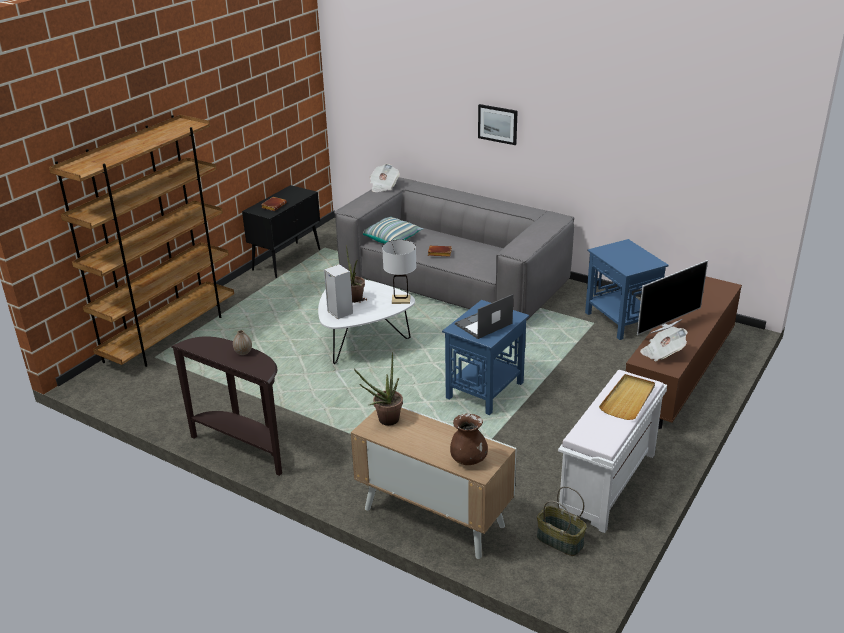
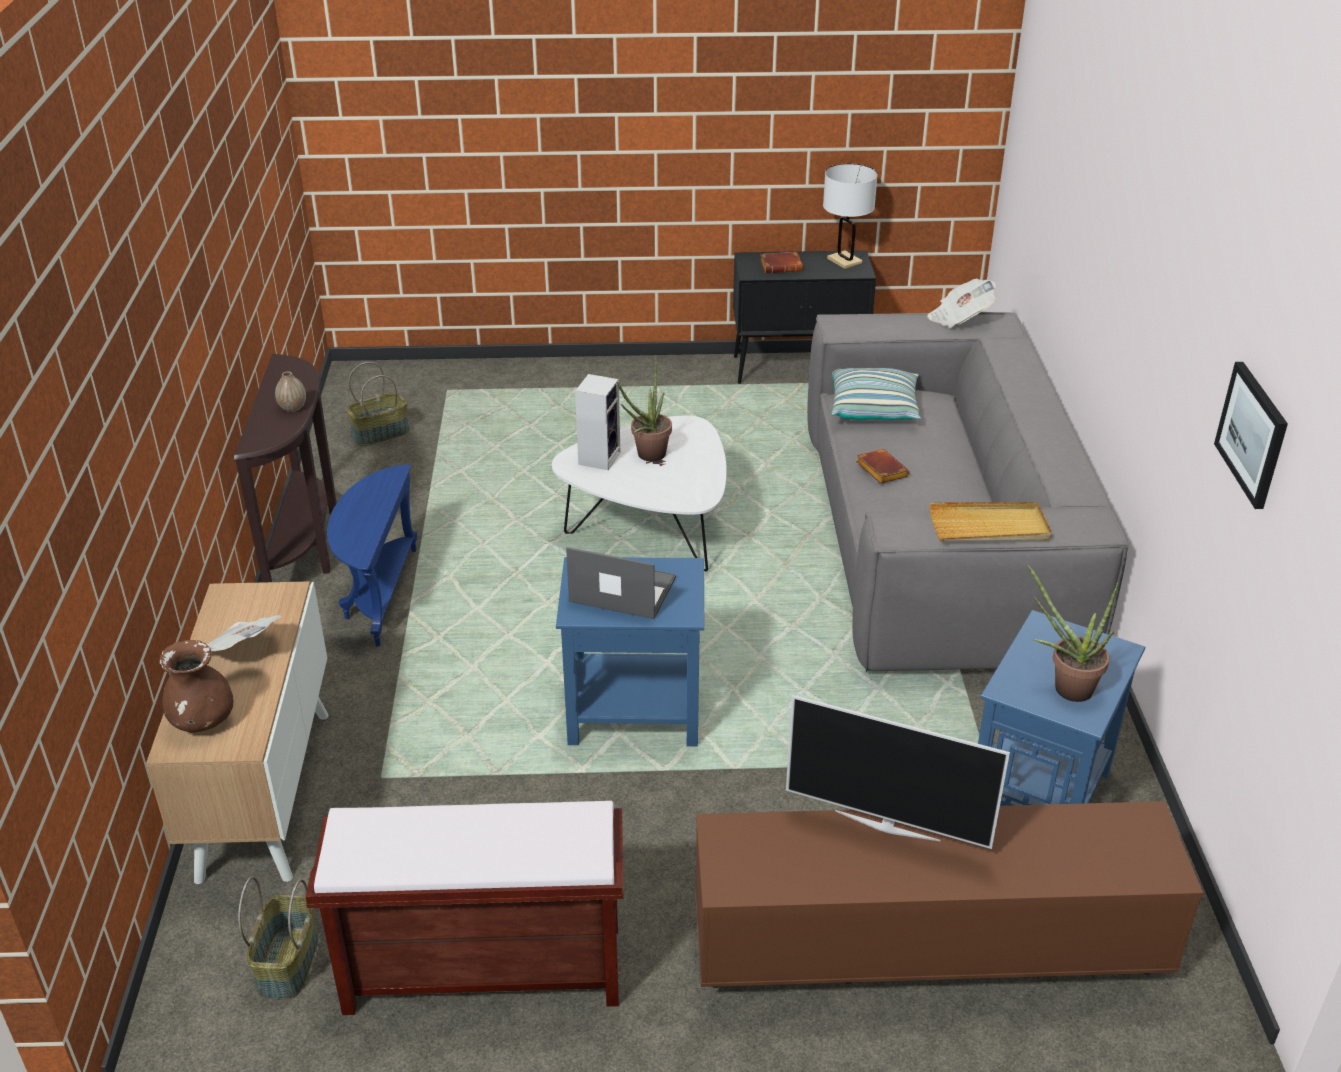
camera: 55 degrees right, 5 degrees up
brown bookcase [49,114,234,367] -> none
potted plant [354,352,403,426] -> potted plant moved to [1028,565,1118,702]
white table lamp [382,240,417,304] -> white table lamp moved to [823,163,878,269]
picture [478,104,518,145] -> picture moved to [1214,362,1288,509]
white bench [558,370,667,533] -> brown bench [306,801,624,1015]
beige tray [599,374,655,420] -> beige tray moved to [929,502,1052,541]
newspaper [640,327,688,361] -> newspaper moved to [207,615,281,651]
none -> blue side table [327,465,417,647]
none -> basket [346,362,409,446]

